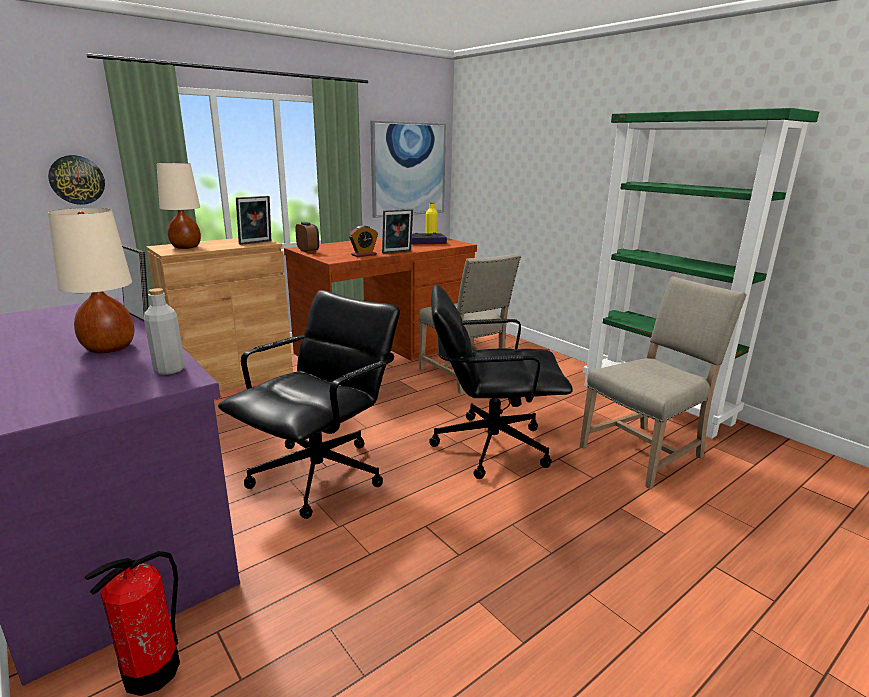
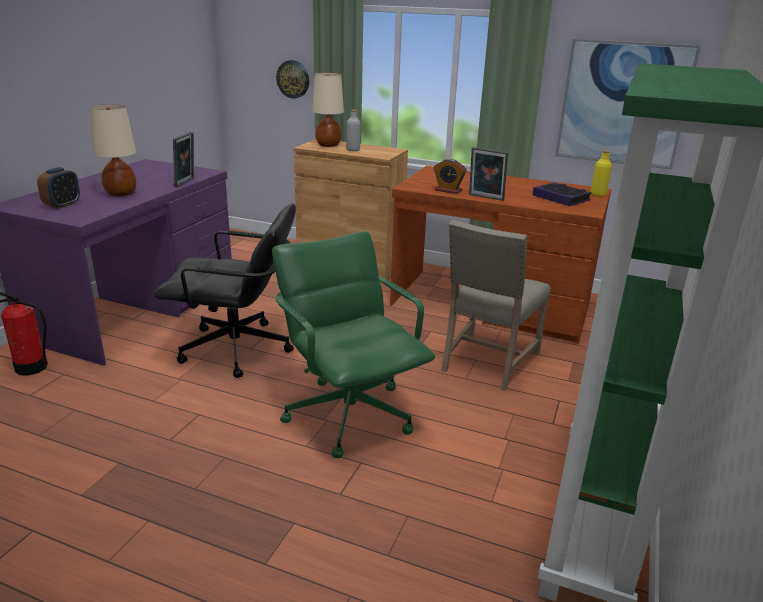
camera: 60 degrees right, 5 degrees up
grey bottle [144,288,185,375] -> grey bottle moved to [346,110,360,151]
picture frame [236,196,271,245] -> none
alarm clock [295,222,319,253] -> alarm clock moved to [37,167,80,209]
black office chair [429,285,573,479] -> green office chair [272,231,435,458]
beige chair [580,276,747,489] -> none

